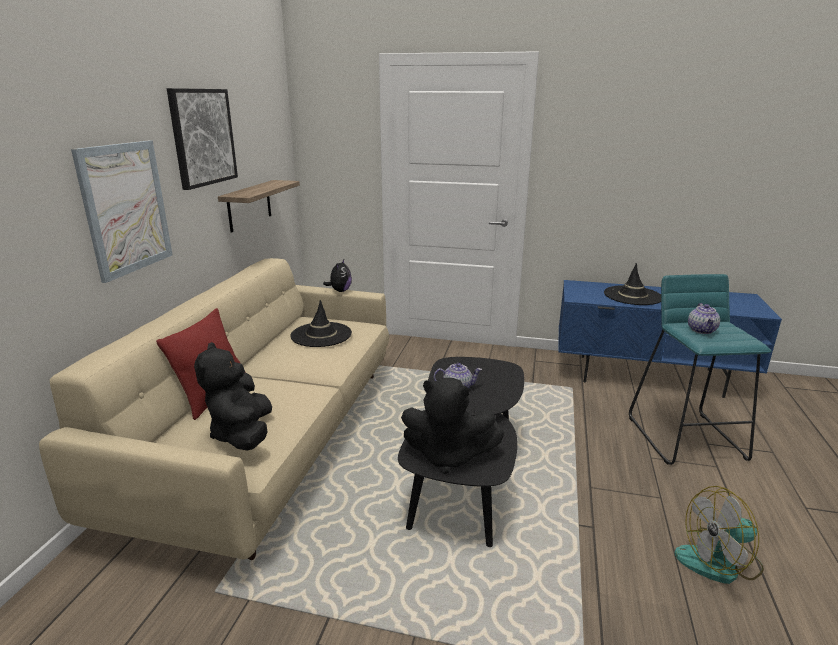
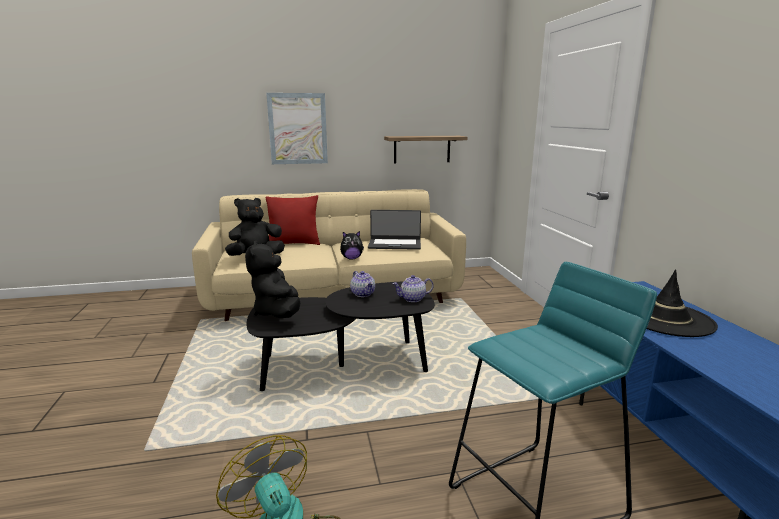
camera: 65 degrees right, 5 degrees down
picture [167,88,238,190] -> none
black hat [290,300,352,347] -> laptop [368,210,421,250]
plush toy [323,260,352,292] -> plush toy moved to [340,231,364,259]
teapot [688,303,720,334] -> teapot moved to [392,275,434,302]

